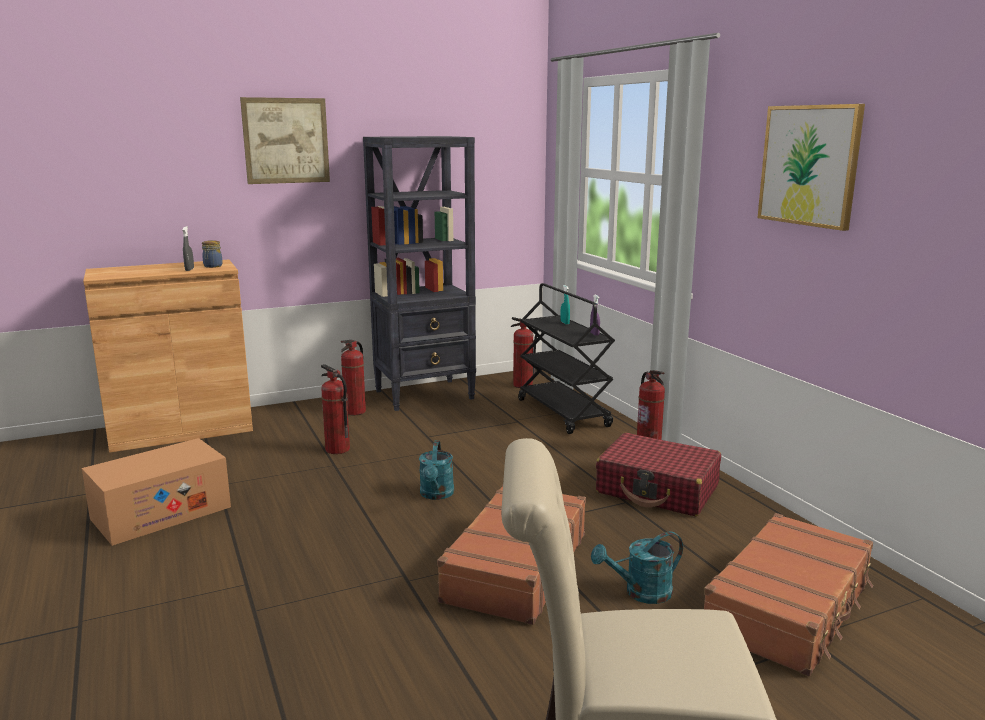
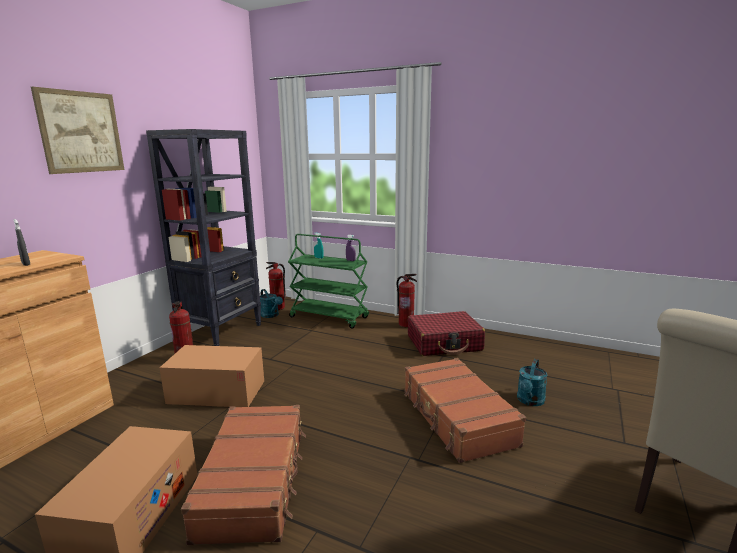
camera: 40 degrees left, 0 degrees up
jar [202,240,223,268] -> none
fire extinguisher [321,364,350,454] -> cardboard box [159,345,264,407]
turquoise watering can [419,441,454,500] -> turquoise watering can moved to [260,289,283,318]
black cart [518,283,615,434] -> green cart [288,234,369,329]
brown suitcase [704,513,873,676] -> brown suitcase moved to [181,405,306,545]
picture [757,104,865,231] -> none

